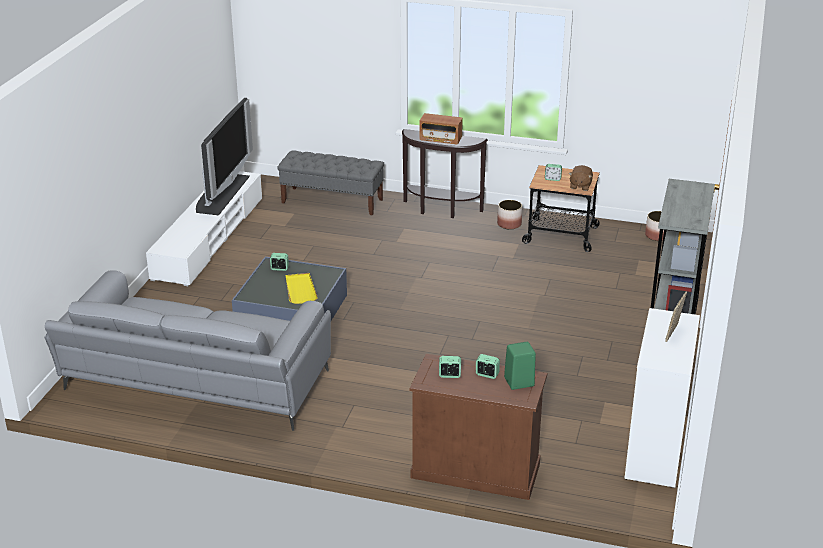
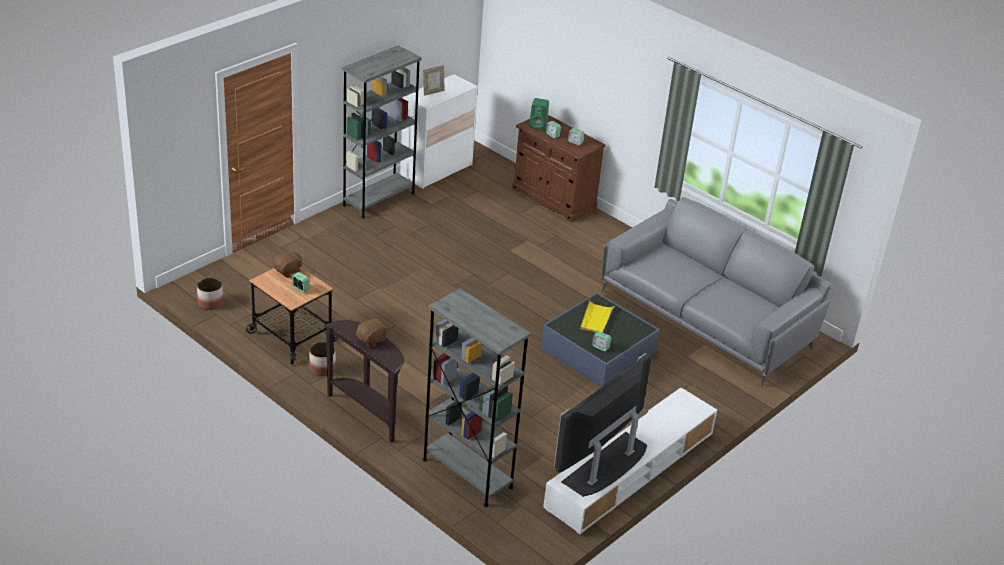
camera: 155 degrees left, 5 degrees up
grey bench [277,150,384,216] -> grey bookcase [422,288,531,507]
radio [419,113,463,144] -> brown plush toy [356,316,388,348]

